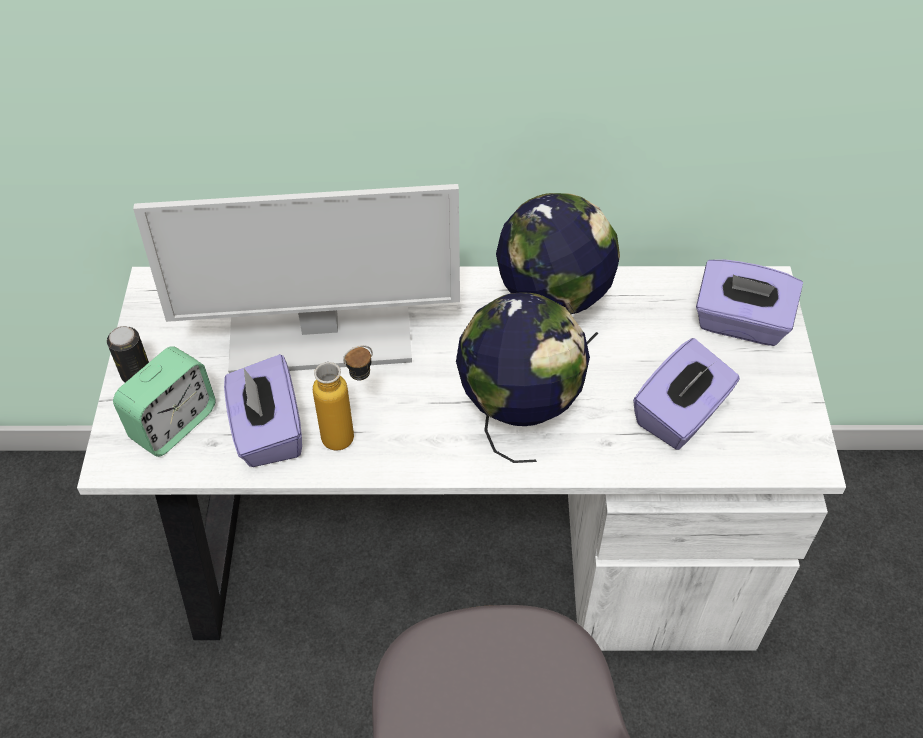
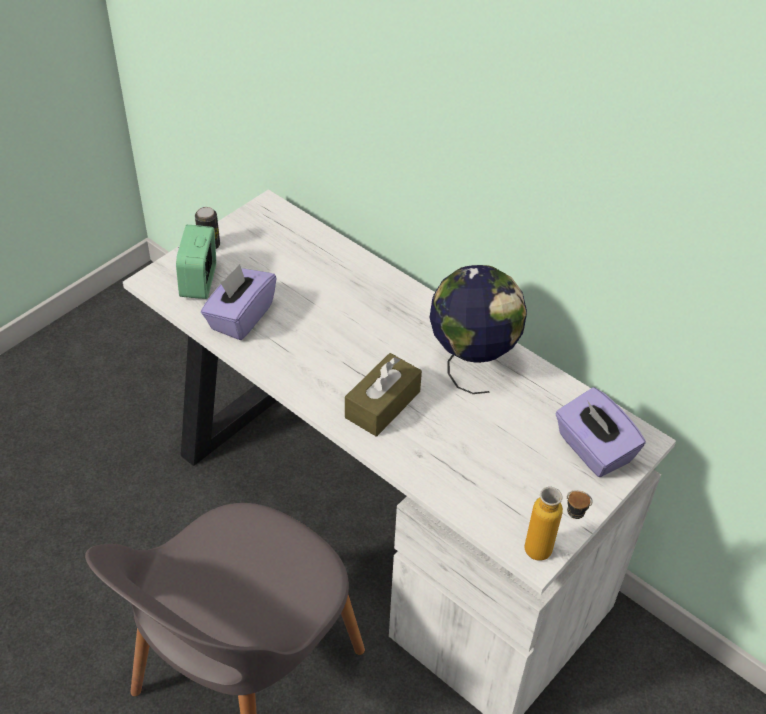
camera: 40 degrees right, 5 degrees down
alarm clock [113,346,216,457] -> alarm clock turned 105 degrees clockwise [176,225,216,299]
monitor [133,184,460,373] -> none
bottle [313,345,373,451] -> bottle moved to [525,487,593,561]
globe [456,292,590,463] -> brown tissue box [345,353,422,437]
purple tissue box [633,338,740,450] -> none

